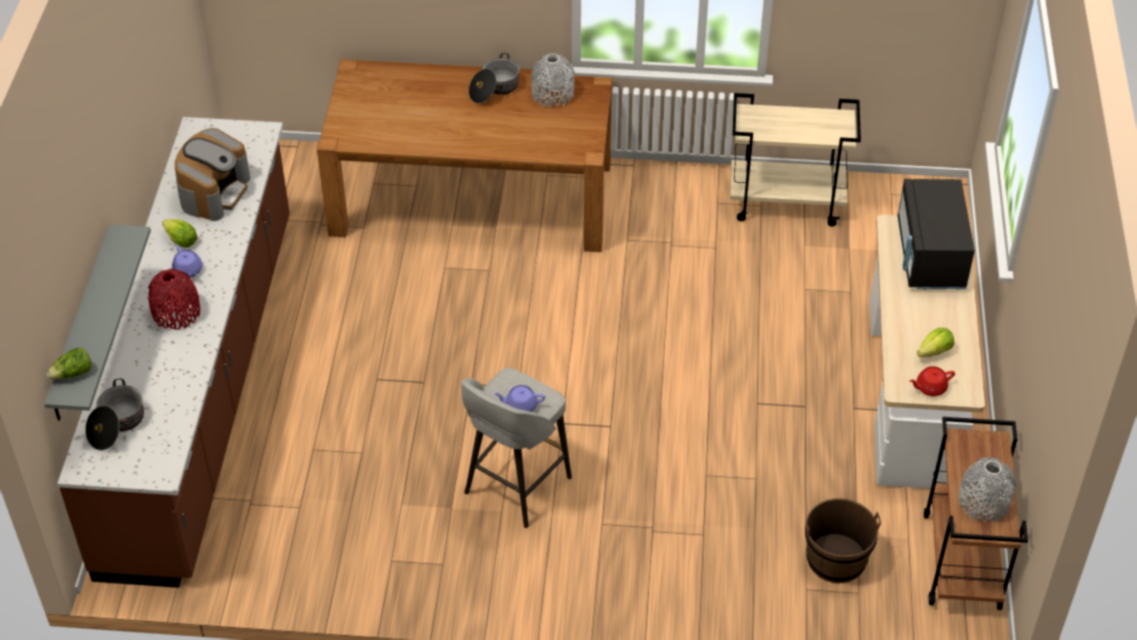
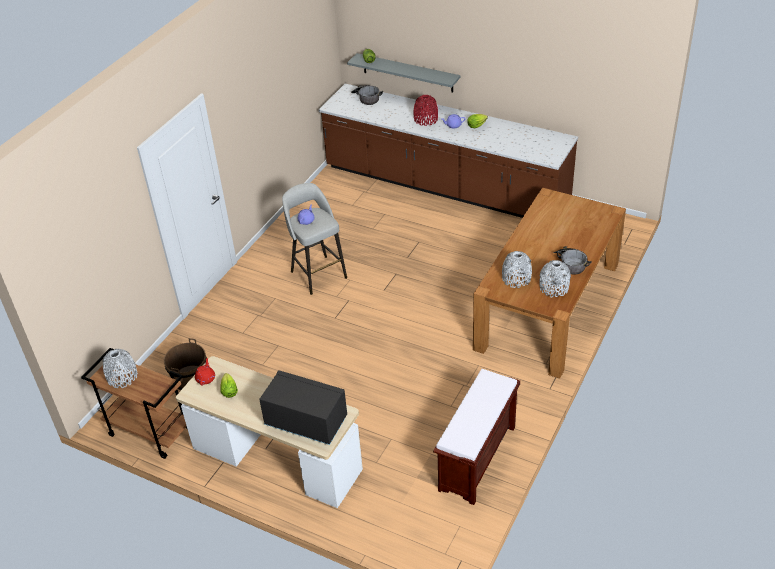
camera: 115 degrees right, 5 degrees down
coffee machine [175,128,251,221] -> none
beige cart [730,93,861,226] -> brown bench [433,369,520,505]
none -> grey vase [502,251,532,288]

